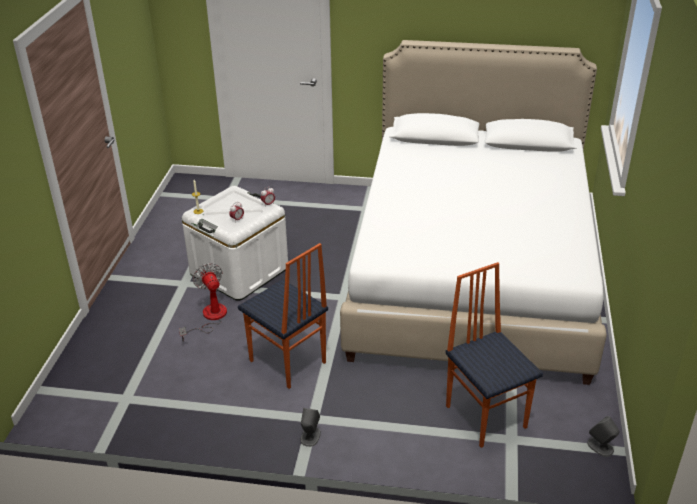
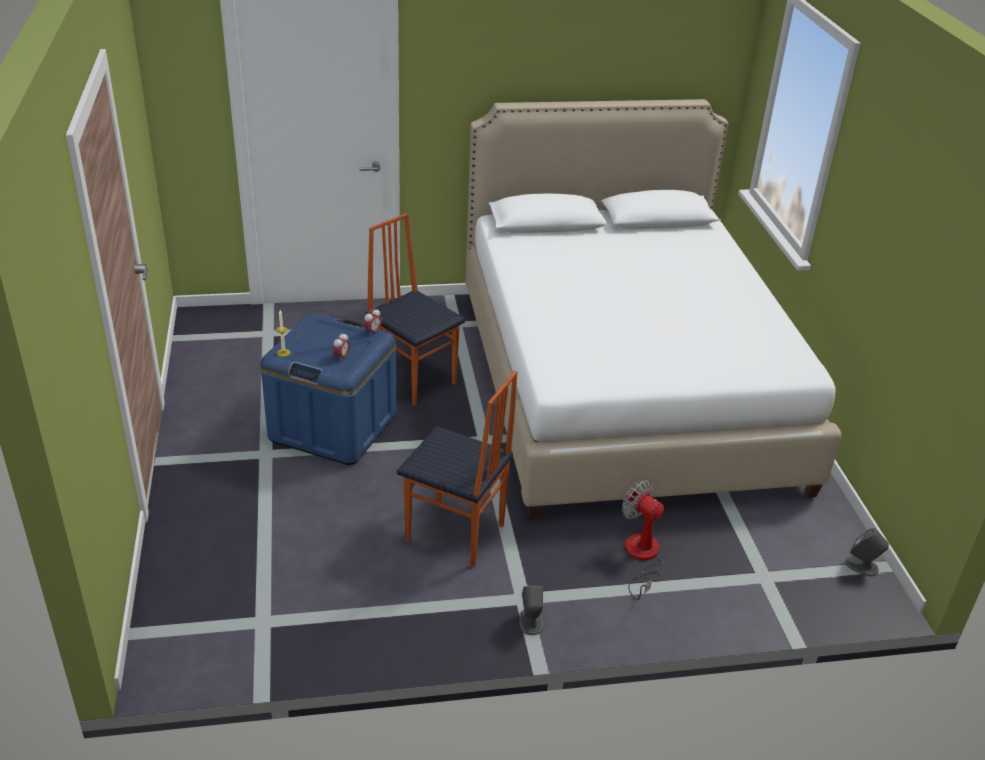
camera: 20 degrees left, 0 degrees up
fan [179,263,227,342] -> fan moved to [622,480,664,600]
white storage box [182,186,288,301] -> blue storage box [260,313,397,465]
chair [445,262,543,448] -> chair moved to [366,213,465,406]

